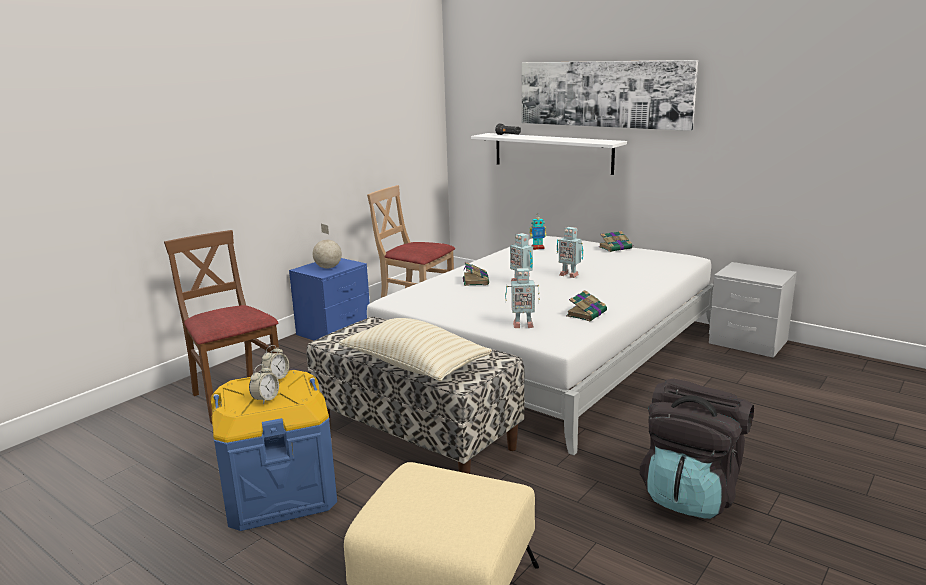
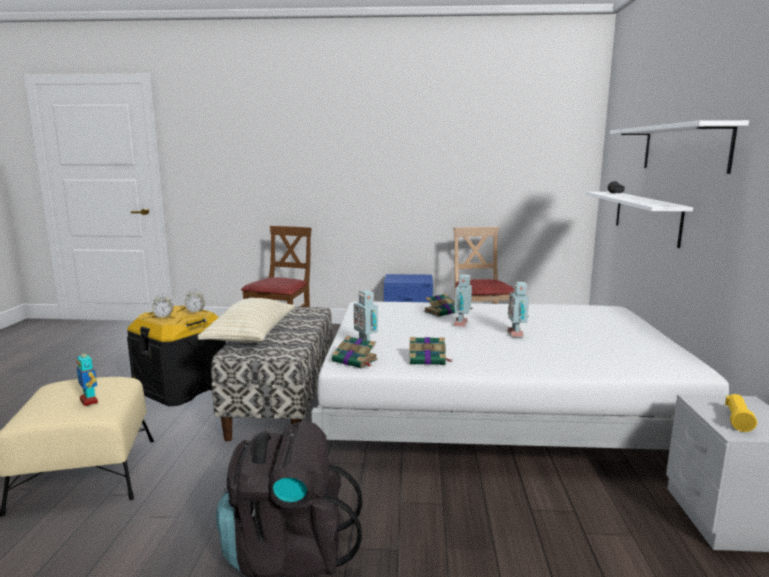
camera: 55 degrees right, 5 degrees down
blue storage box [211,370,337,531] -> black storage box [127,306,226,406]
globe [313,224,342,269] -> none
picture [522,60,698,131] -> white shelf [610,120,749,174]
toy robot [529,214,546,250] -> toy robot moved to [77,349,98,406]
book [599,231,632,252] -> book moved to [332,336,378,369]
none -> yellow flashlight [725,394,757,432]

